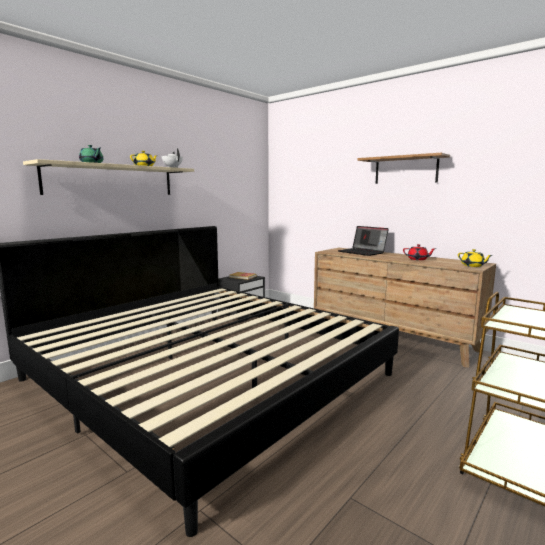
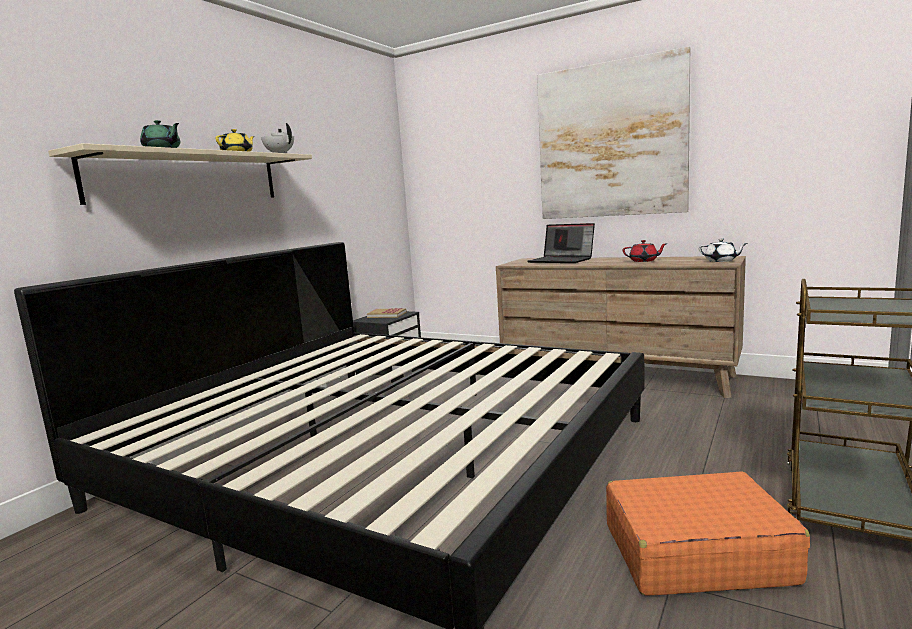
camera: 10 degrees left, 0 degrees up
shelf [358,153,450,184] -> picture [537,47,690,219]
yellow teapot [458,249,492,267] -> white teapot [699,238,748,262]
none -> orange suitcase [606,471,810,596]

